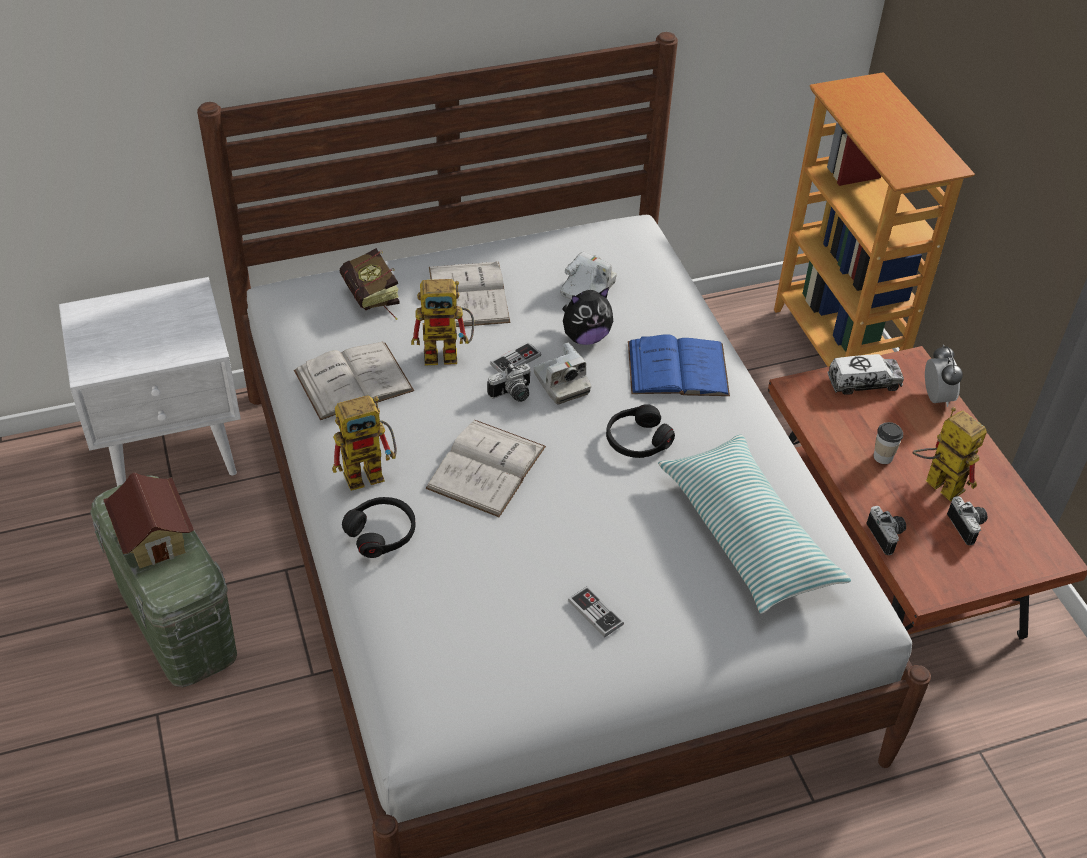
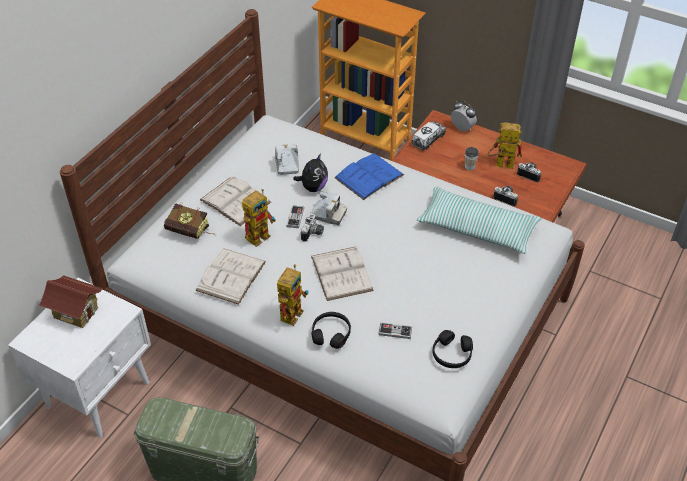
camera: 40 degrees left, 0 degrees up
toy house [103,473,194,568] -> toy house moved to [39,275,103,328]
game controller [568,587,624,637] -> game controller moved to [379,322,412,339]
black headphones [606,404,675,458] -> black headphones moved to [432,330,473,368]

